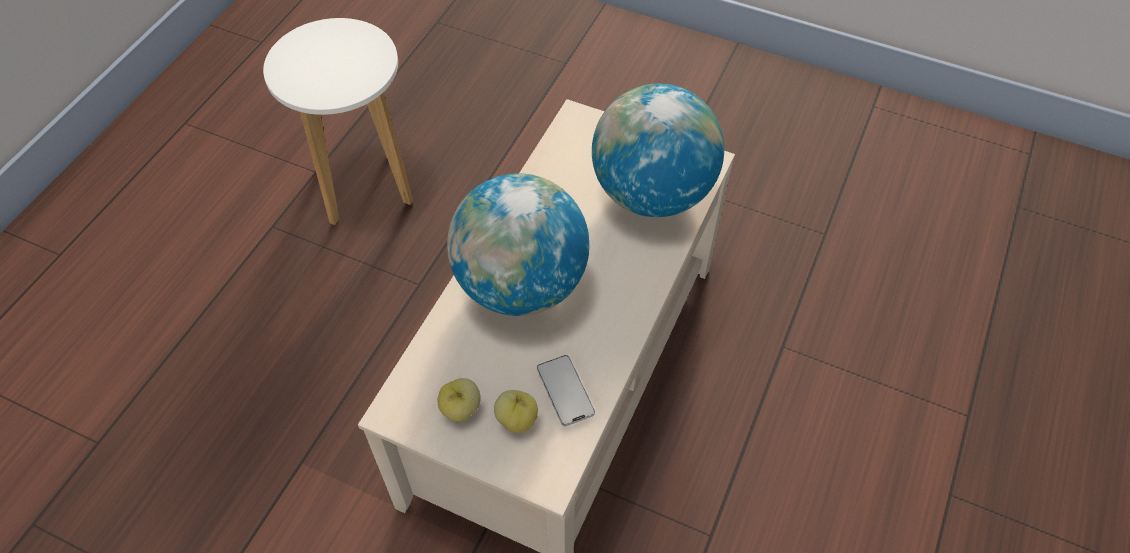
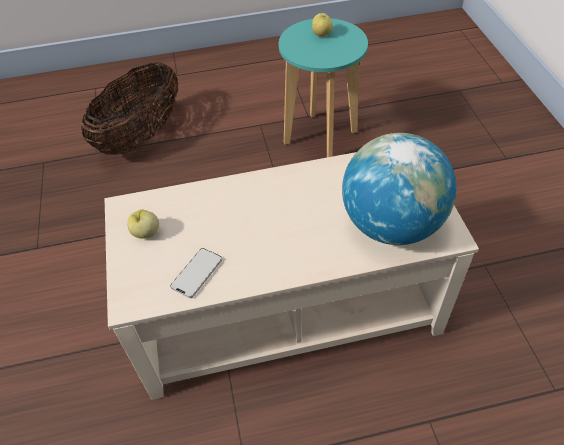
camera: 55 degrees right, 5 degrees down
white stool [263,18,414,225] -> turquoise stool [279,18,368,157]
globe [447,173,590,316] -> none
apple [494,390,538,433] -> apple moved to [312,13,333,37]
none -> basket [81,62,179,155]

